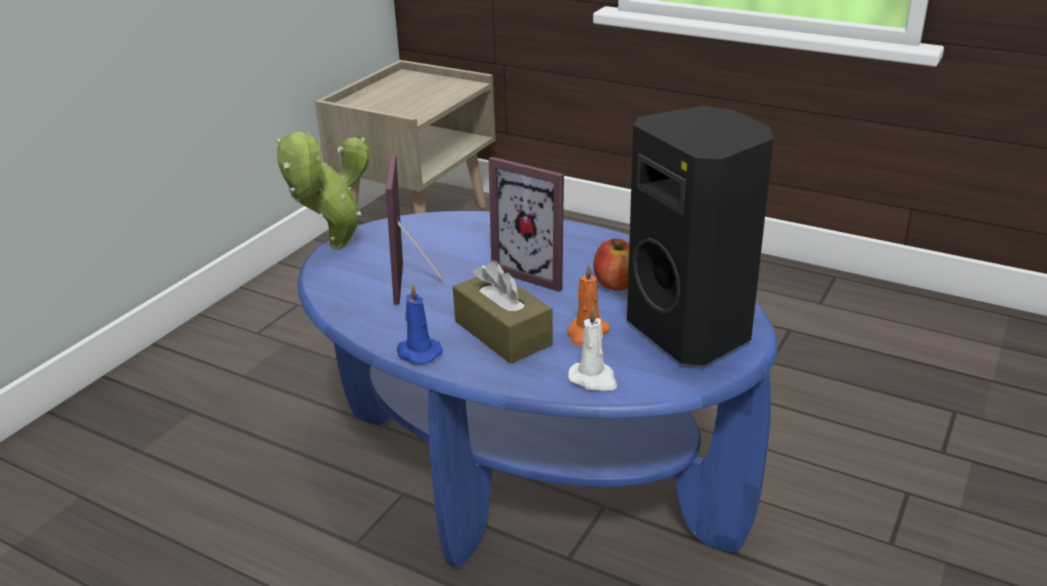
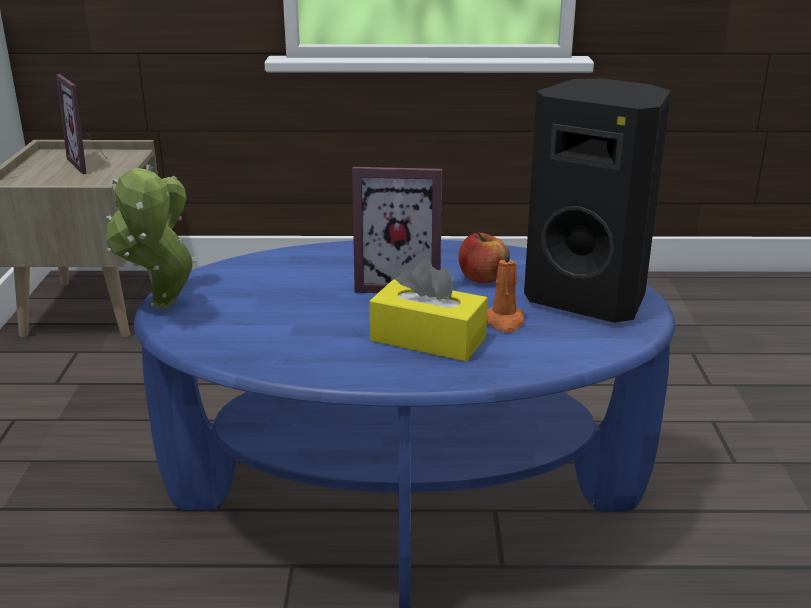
camera: 30 degrees left, 5 degrees down
picture frame [386,154,444,304] -> picture frame moved to [56,74,109,174]
blue candle [397,283,442,364] -> none
brown tissue box [453,261,553,363] -> yellow tissue box [369,259,488,362]
white candle [568,306,617,391] -> none

